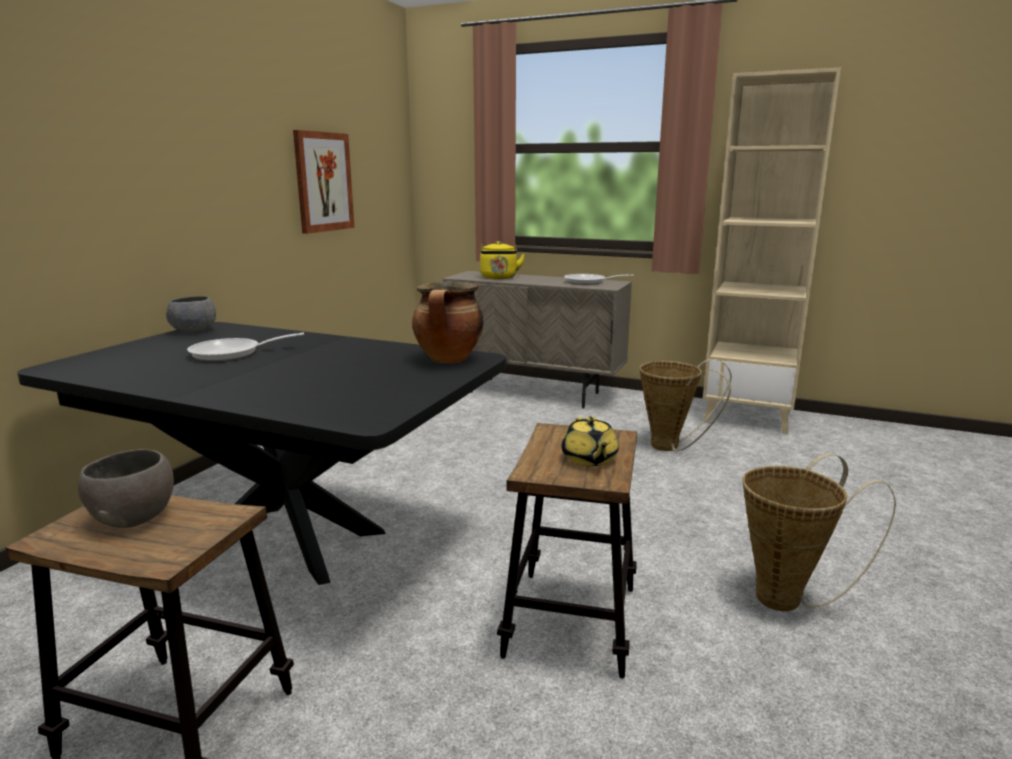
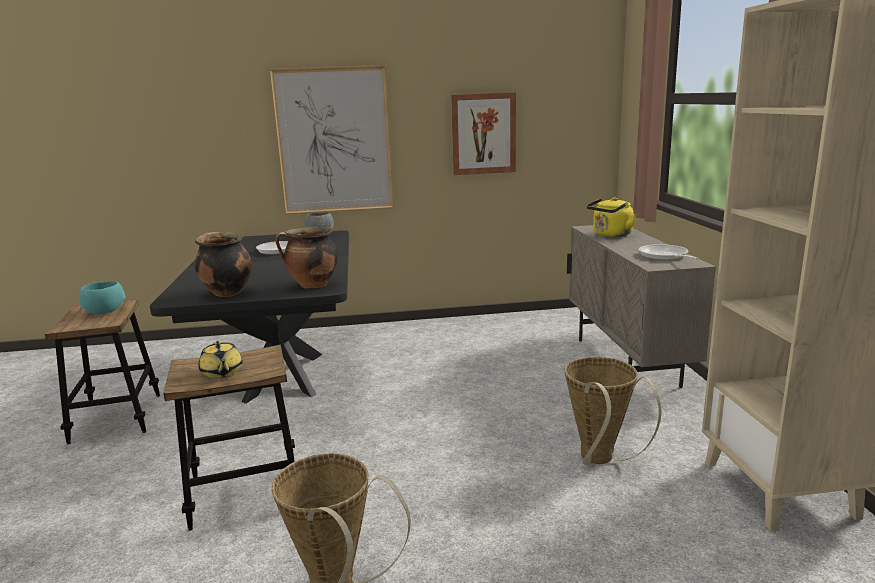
camera: 60 degrees right, 0 degrees up
grey bowl [78,449,174,528] -> turquoise bowl [79,281,126,315]
yellow teapot [561,416,618,466] -> yellow teapot turned 75 degrees counterclockwise [199,341,243,378]
none -> cooking pot [194,232,252,297]
none -> picture [269,65,394,215]

